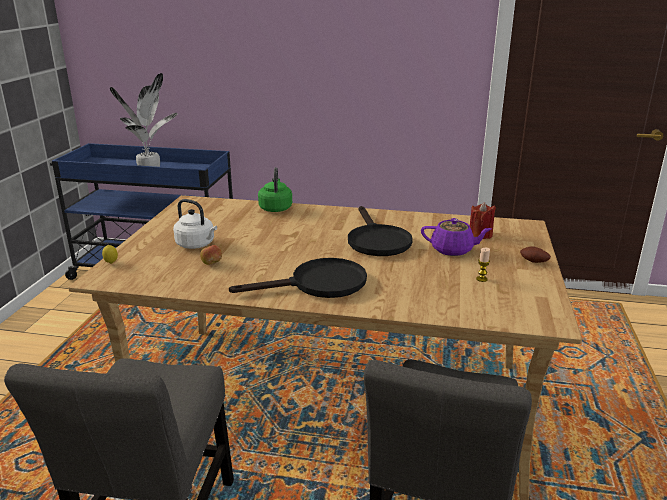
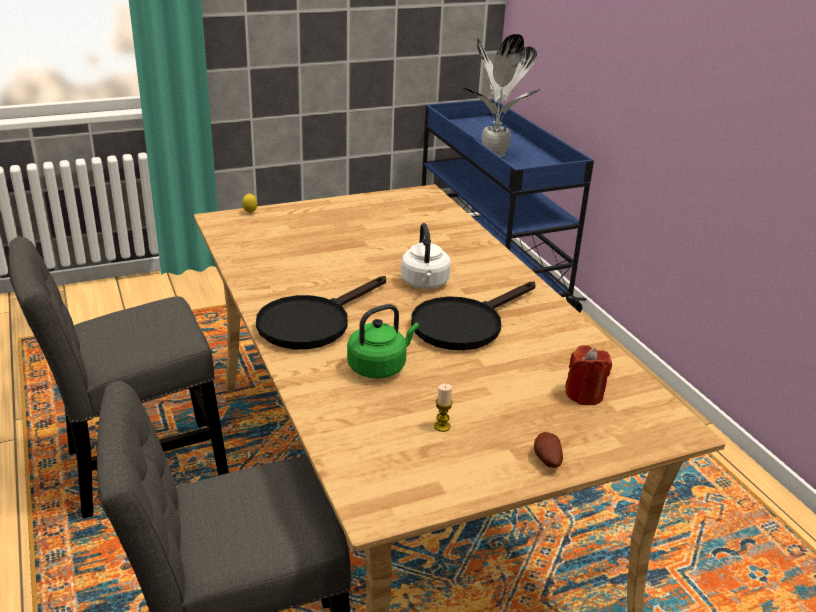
camera: 55 degrees right, 5 degrees up
white kettle [173,199,217,249] -> white kettle moved to [401,223,451,289]
apple [200,245,222,265] -> none
black frying pan [229,258,367,298] -> black frying pan turned 90 degrees clockwise [256,276,386,349]
green kettle [258,167,292,212] -> green kettle moved to [347,304,419,379]
purple teapot [421,218,492,256] -> none

